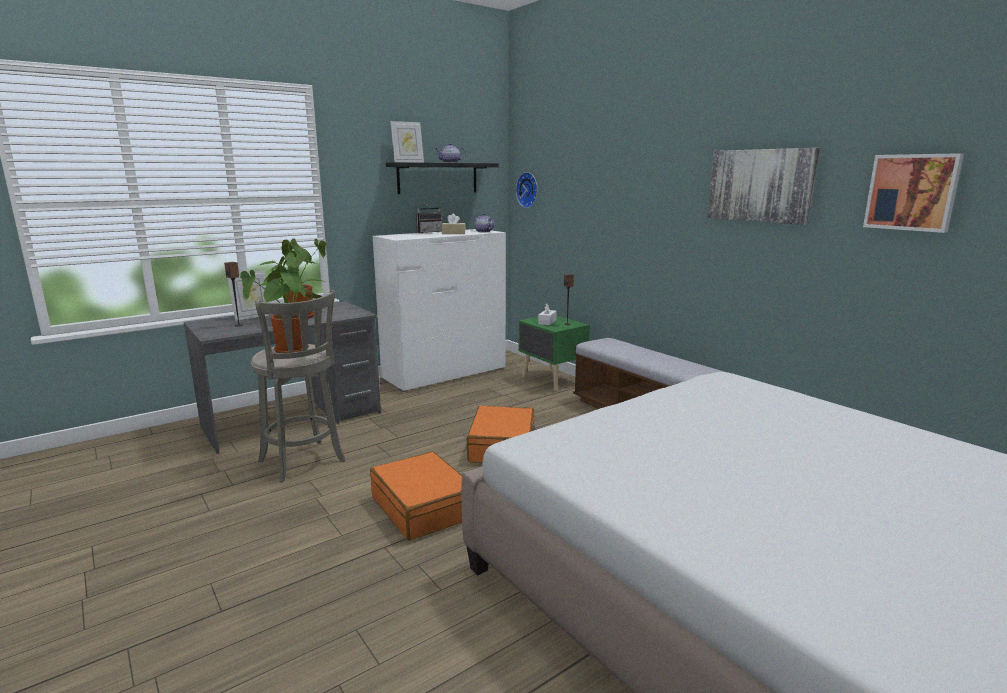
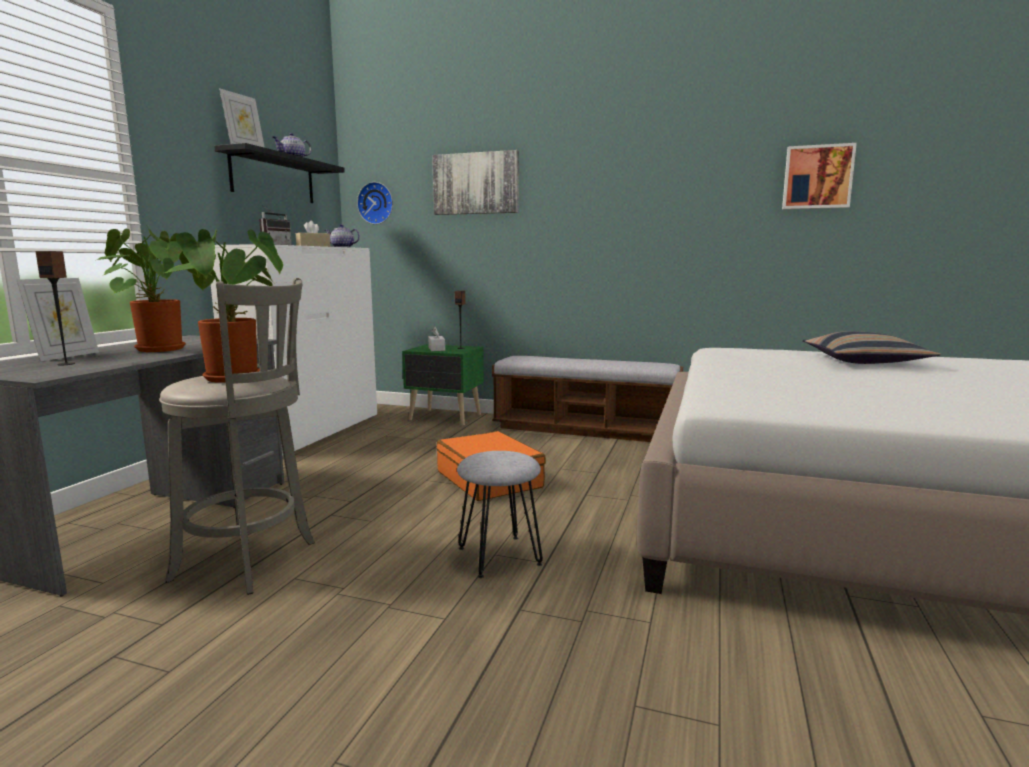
camera: 35 degrees left, 5 degrees down
orange suitcase [370,451,462,541] -> grey stool [457,451,543,578]
picture [707,148,820,225] -> picture moved to [432,150,519,215]
none -> pillow [803,331,941,364]

